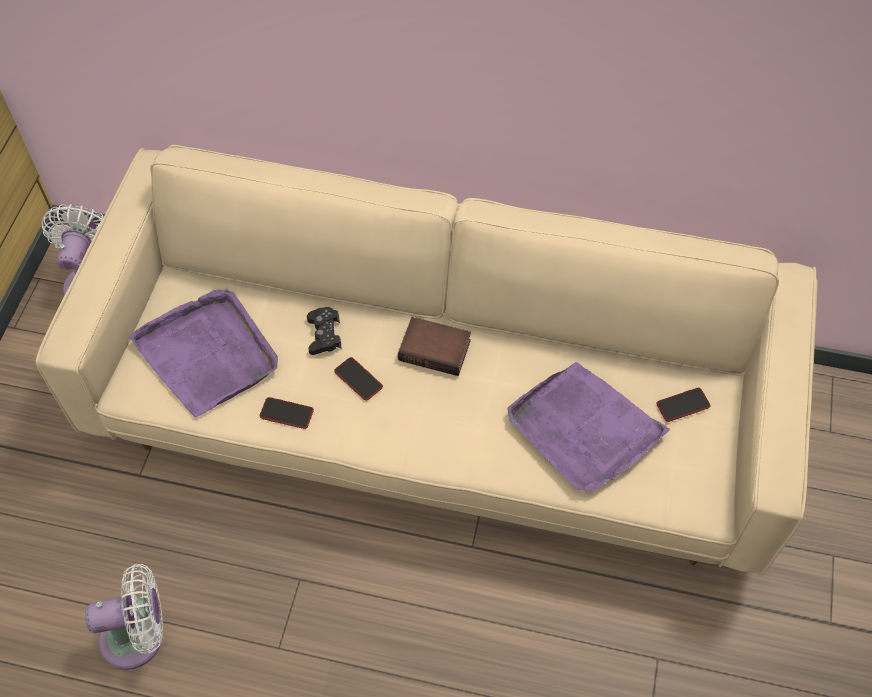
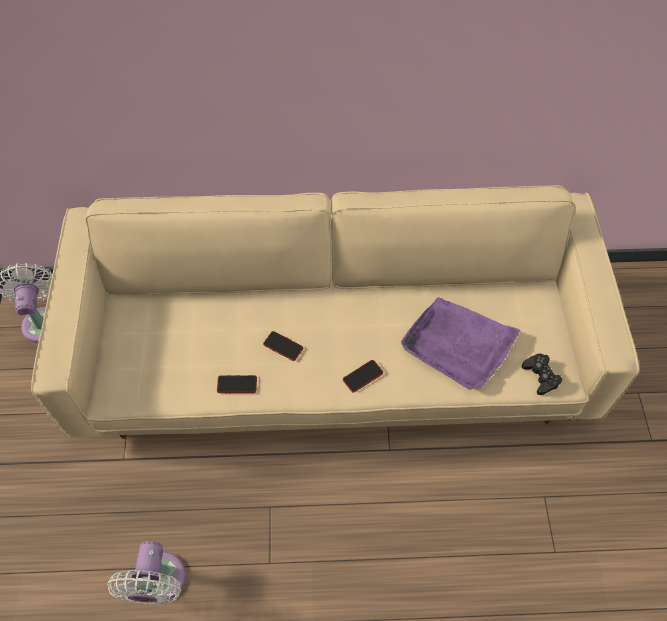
camera: 15 degrees left, 0 degrees up
white fan [85,564,163,670] -> white fan turned 120 degrees clockwise [107,541,185,604]
purple tray [129,289,278,417] -> none
black game controller [307,307,342,355] -> black game controller moved to [522,354,562,395]
book [398,317,471,376] -> none
phone [656,388,710,422] -> phone moved to [343,360,383,392]

